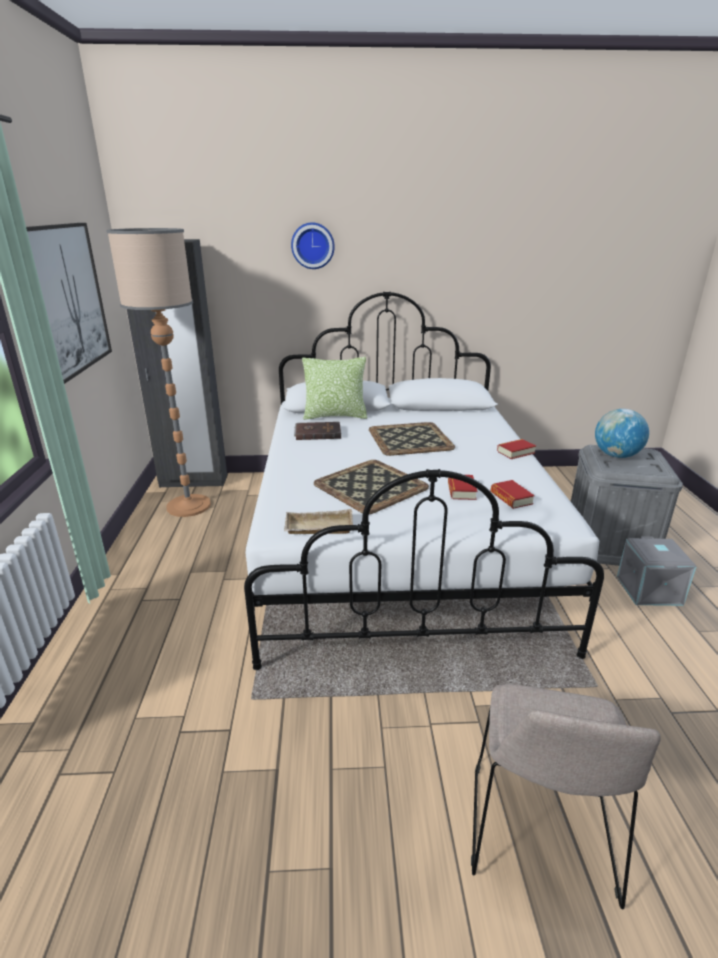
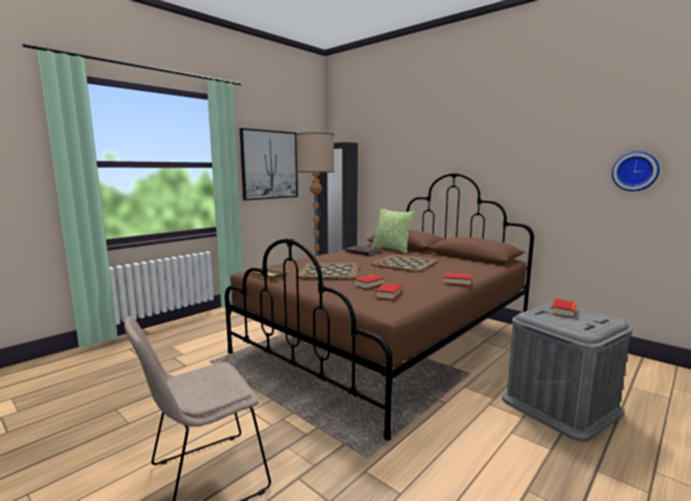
camera: 45 degrees right, 15 degrees down
white bed [244,291,604,670] -> brown bed [225,173,534,441]
wall clock [291,222,335,269] -> wall clock moved to [612,151,660,191]
globe [595,409,649,458] -> book [551,299,577,318]
grey storage box [617,537,697,606] -> none

